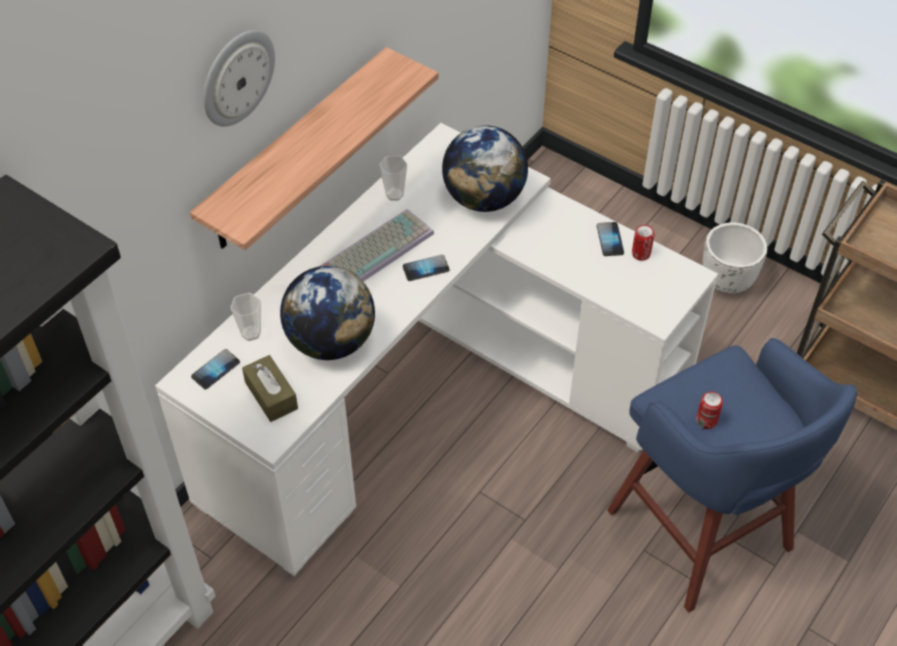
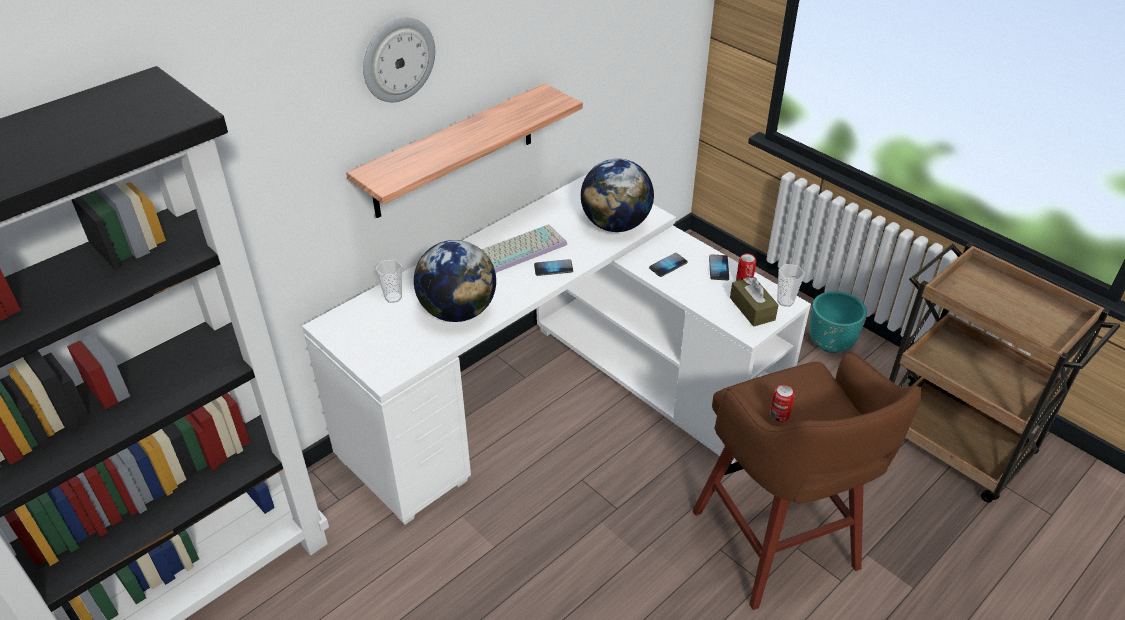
camera: 10 degrees right, 10 degrees down
phone [191,349,240,389] -> phone moved to [649,253,688,277]
brown tissue box [242,355,298,422] -> brown tissue box moved to [730,277,778,327]
cup [379,156,407,200] -> cup moved to [777,264,805,307]
blue stool [607,338,857,613] -> brown stool [693,352,922,610]
white planter [703,222,767,293] -> turquoise planter [809,291,867,353]

